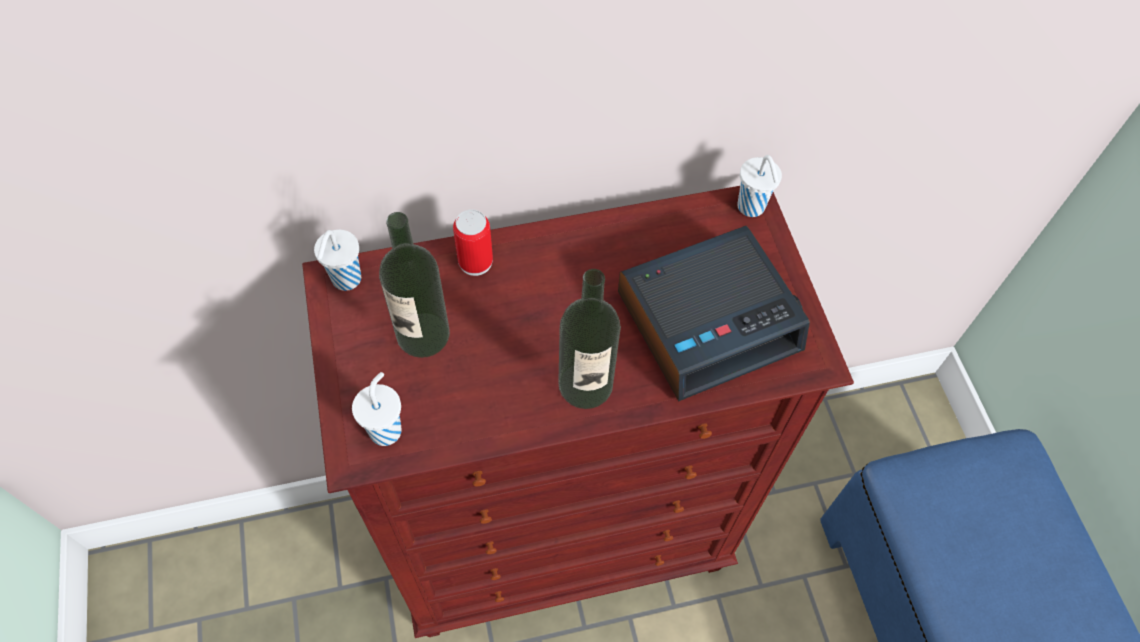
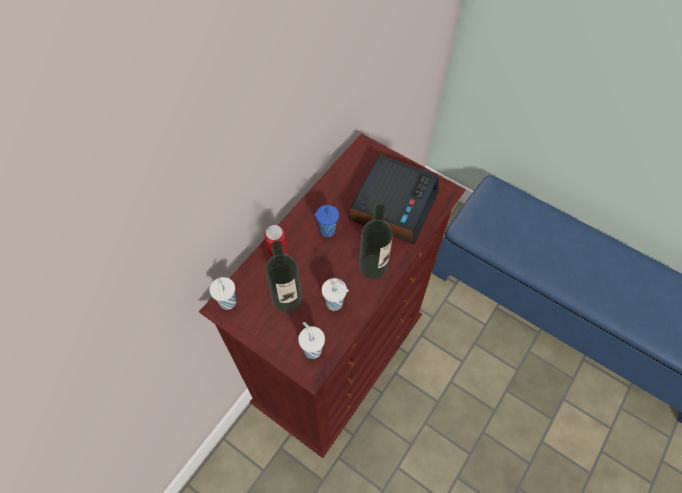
camera: 40 degrees left, 0 degrees up
white cup [737,155,782,217] -> white cup moved to [322,278,349,311]
none -> blue cup [314,205,339,237]

